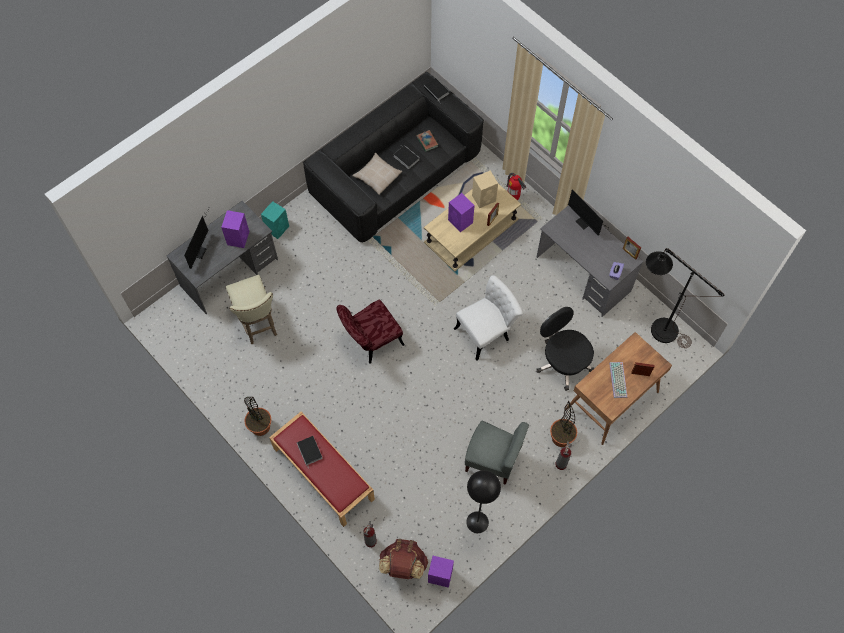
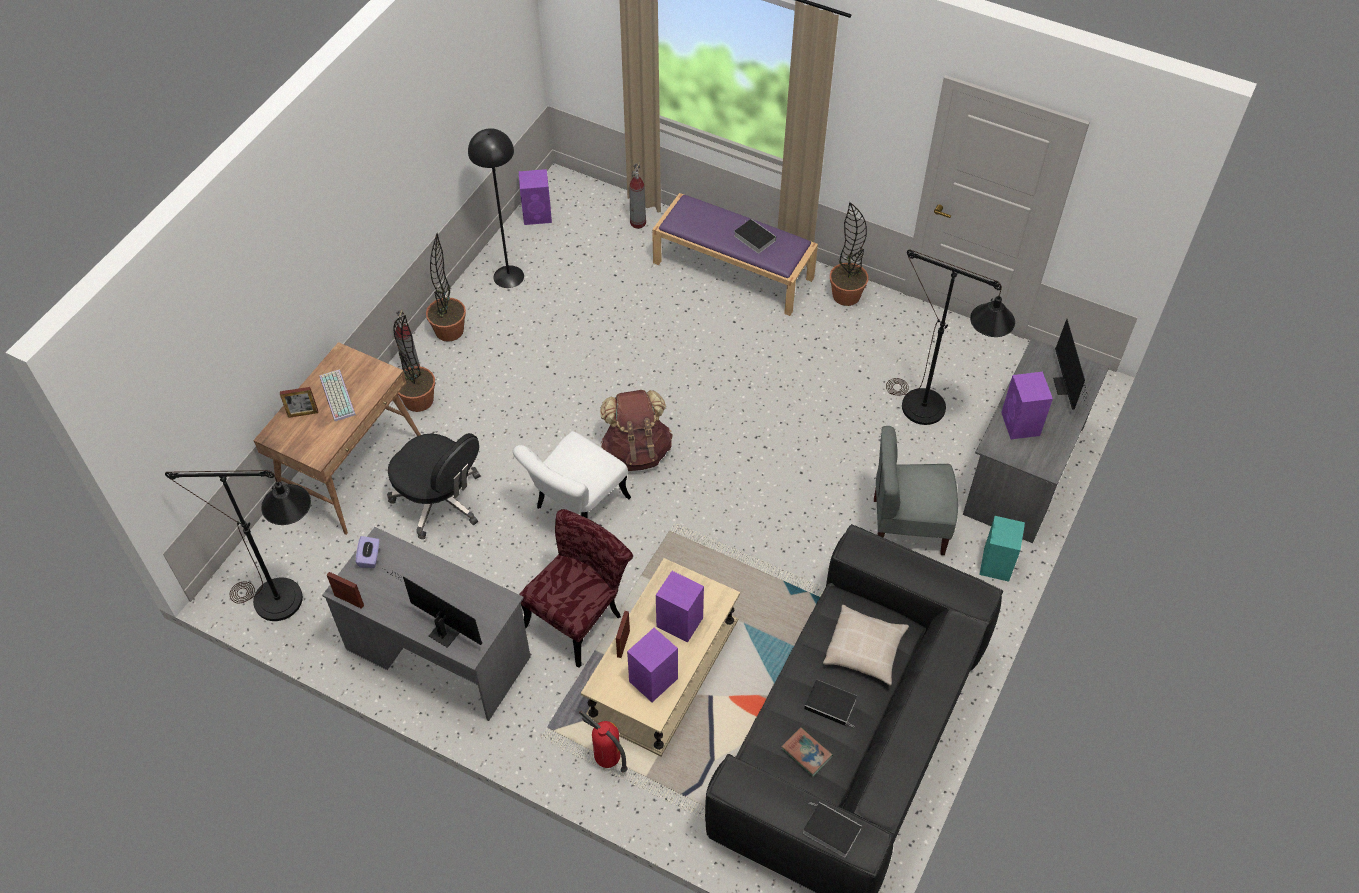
camera: 160 degrees right, 10 degrees down
beige stool [226,275,277,344] -> black floor lamp [886,250,1015,425]
red bench [269,412,375,527] -> purple bench [652,193,818,316]
red chair [336,299,405,364] -> red chair moved to [519,509,633,668]
brown backpack [379,539,428,579] -> brown backpack moved to [600,390,673,471]
grey chair [465,421,529,485] -> grey chair moved to [874,426,958,555]
beige speaker [472,170,498,208] -> purple speaker [627,628,678,702]
none -> potted plant [426,233,466,342]

